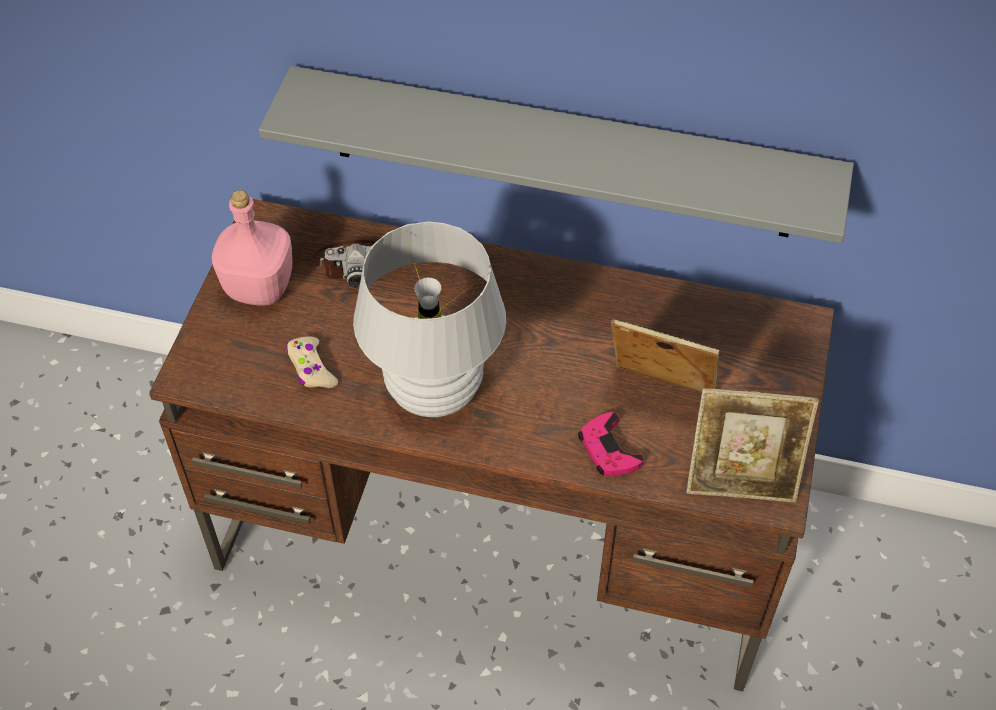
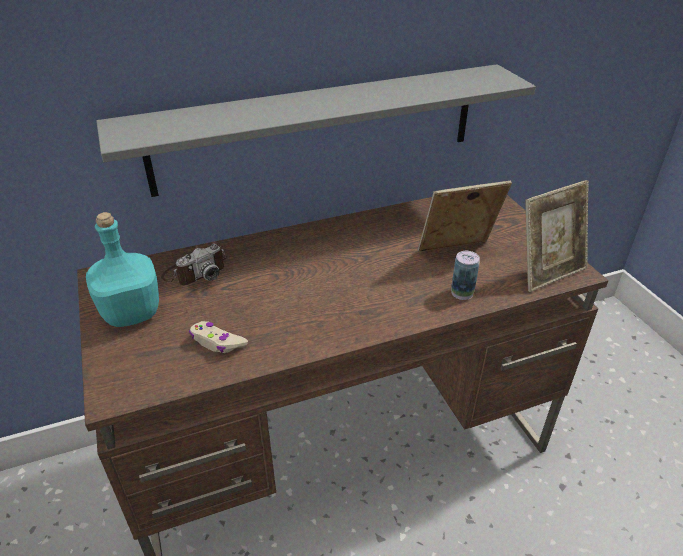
camera: 35 degrees left, 15 degrees down
pink bottle [212,190,292,305] -> turquoise bottle [86,212,159,327]
white table lamp [353,222,506,417] -> none
pink game controller [578,412,643,476] -> can [451,251,480,300]

